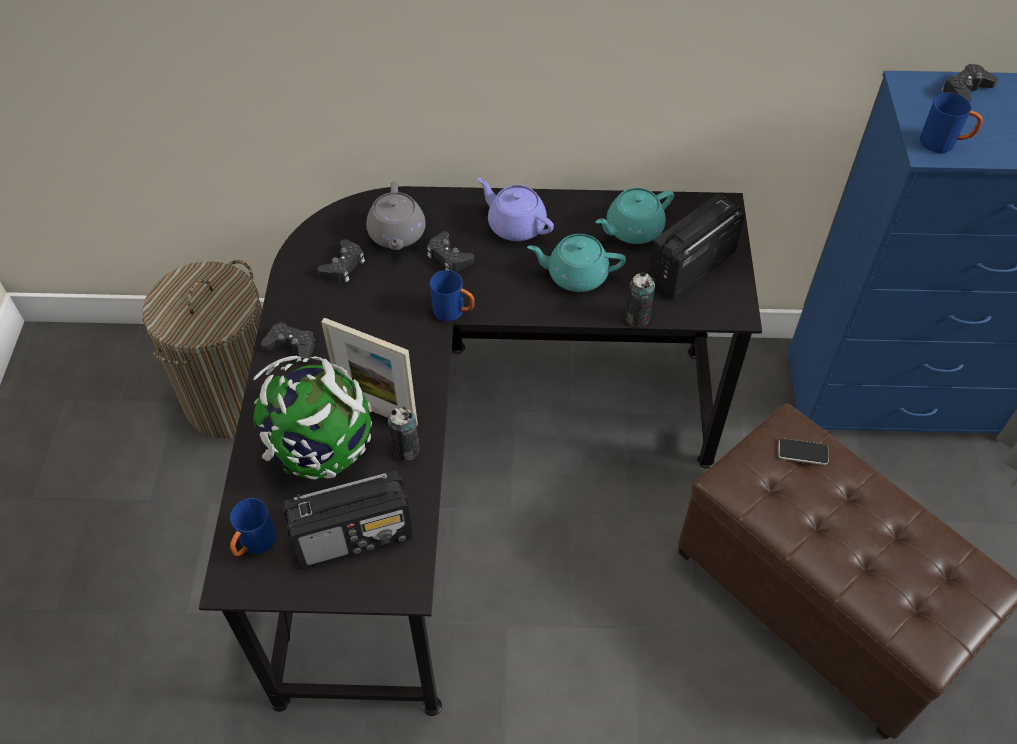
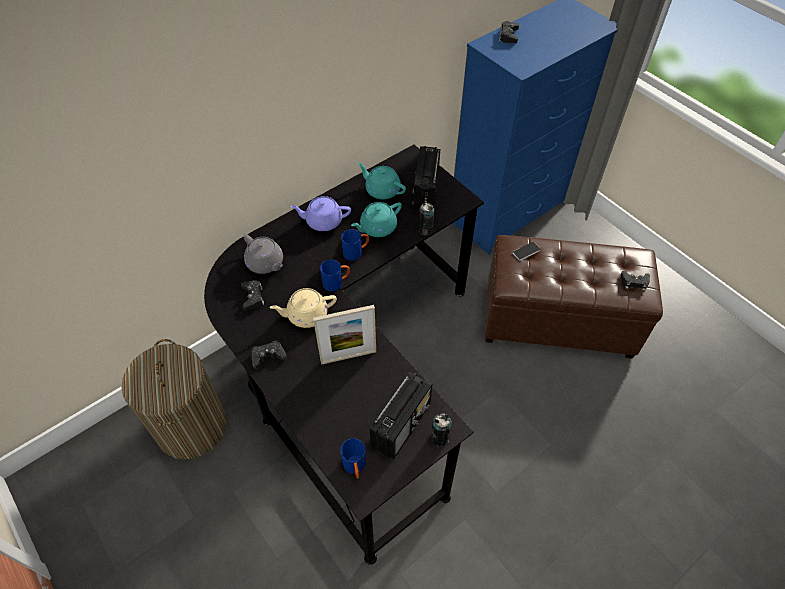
camera: 40 degrees left, 0 degrees up
globe [253,356,372,480] -> none
can [388,407,420,461] -> can moved to [431,413,452,447]
black game controller [427,231,474,272] -> black game controller moved to [620,271,650,291]
turquoise teapot [595,188,674,244] -> turquoise teapot turned 105 degrees clockwise [358,163,406,200]
blue mug [920,92,983,153] -> blue mug moved to [341,229,369,261]
none -> beige teapot [270,288,337,328]

